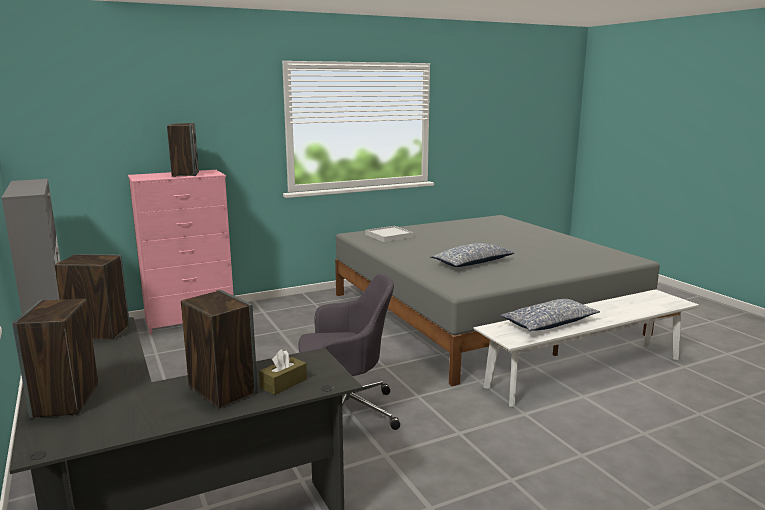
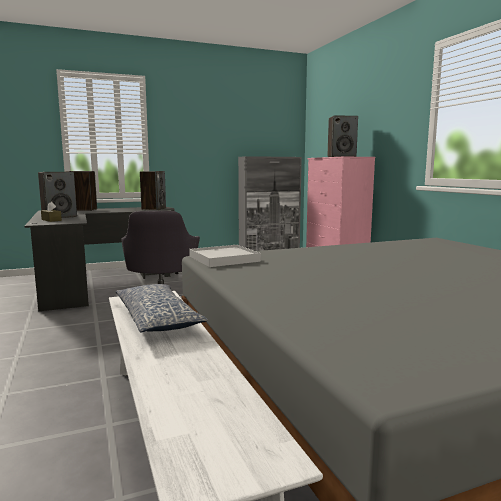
camera: 95 degrees right, 5 degrees down
white tray [366,226,414,242] -> white tray moved to [189,245,261,267]
pillow [430,243,514,267] -> none

